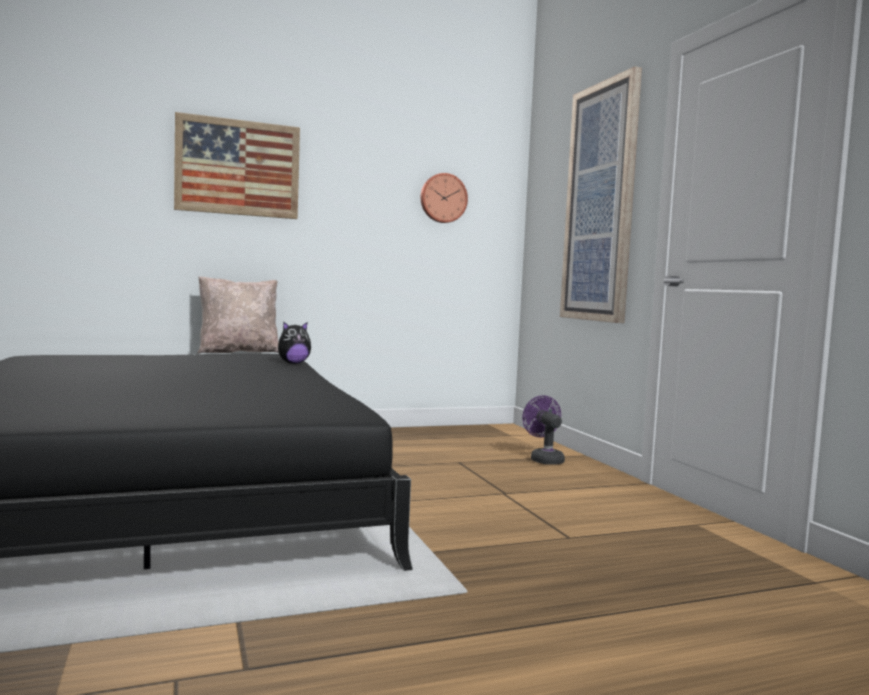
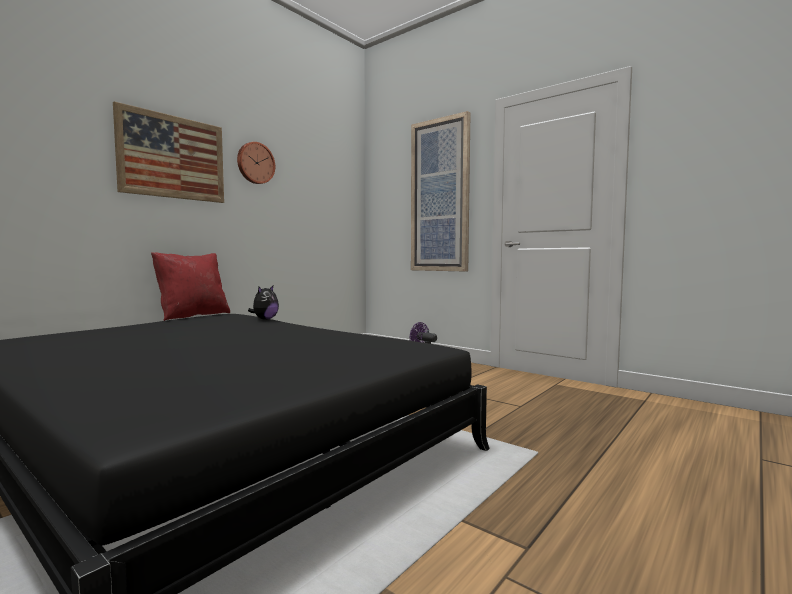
camera: 30 degrees left, 0 degrees up
beige pillow [197,276,279,354] -> red pillow [151,252,230,321]
wall clock [421,173,468,223] -> wall clock moved to [237,142,275,184]

